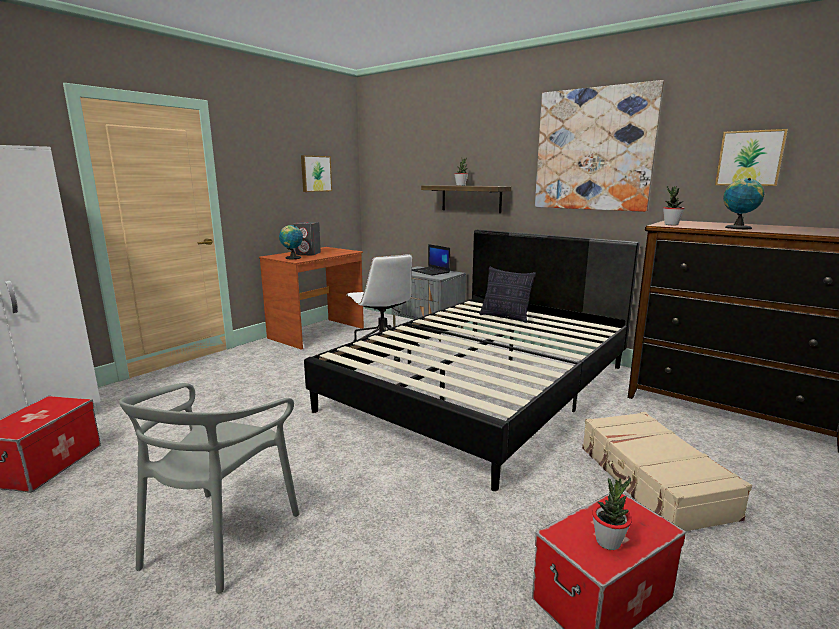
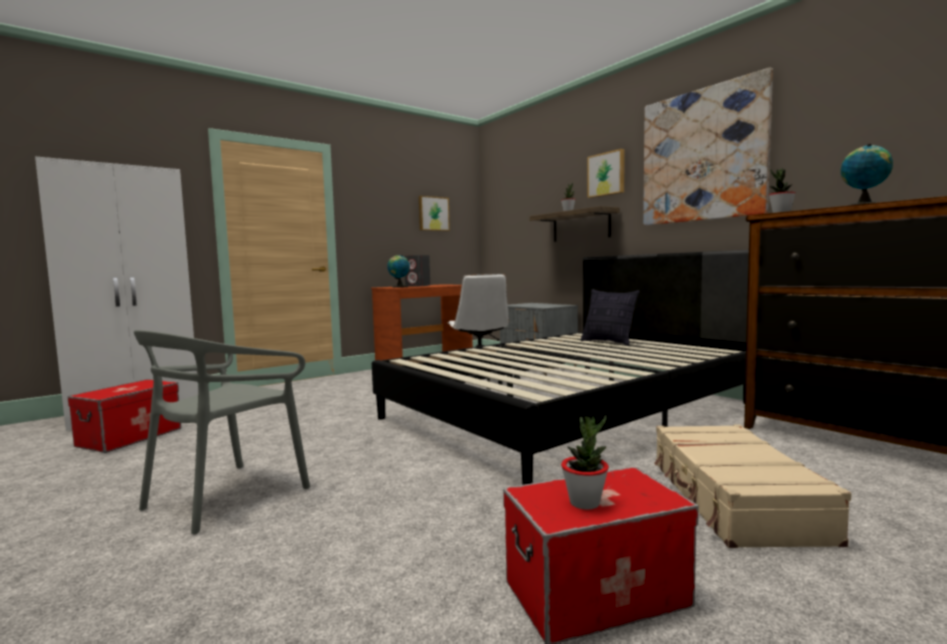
camera: 15 degrees right, 10 degrees down
laptop [412,244,450,275] -> none
picture [715,129,788,186] -> picture moved to [588,149,625,198]

